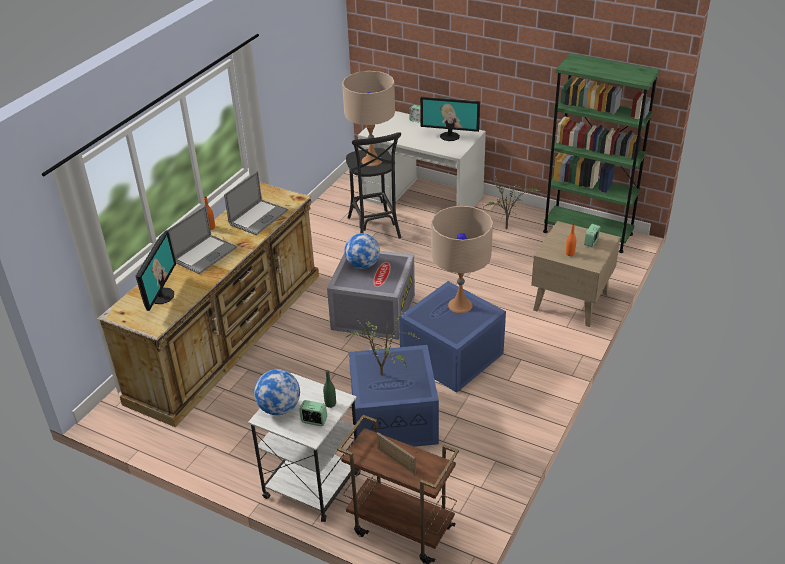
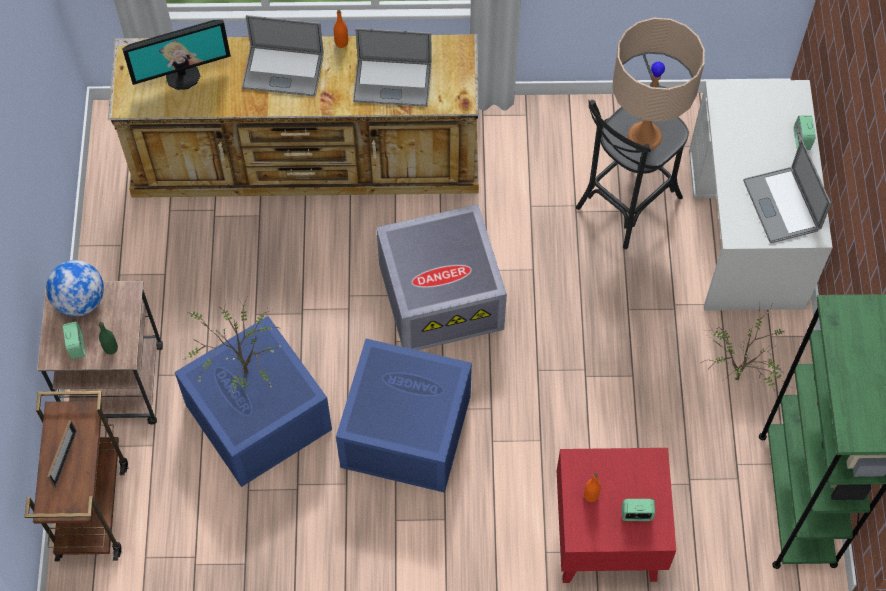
camera: 60 degrees right, 25 degrees up
white cart [248,373,360,522] -> brown cart [37,281,163,424]
globe [344,233,380,269] -> none
monitor [420,97,480,141] -> laptop [743,140,831,243]
beige table lamp [431,206,493,313] -> none
beige nightstand [531,221,620,327] -> red nightstand [557,448,676,583]

